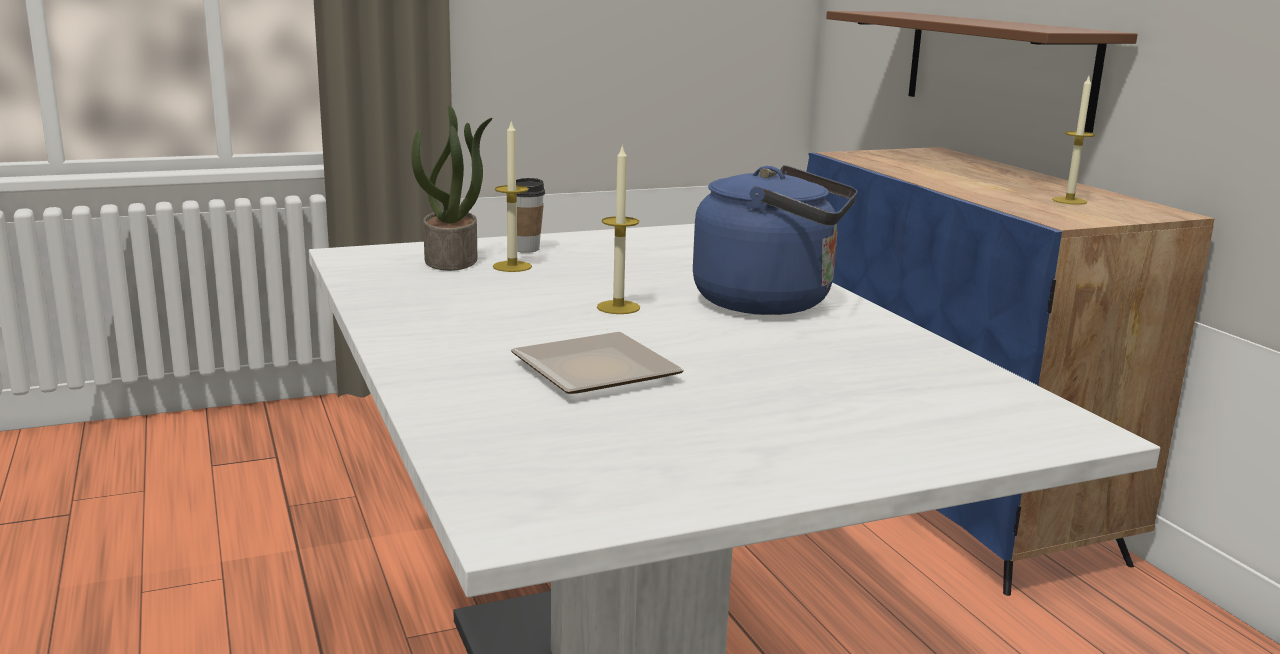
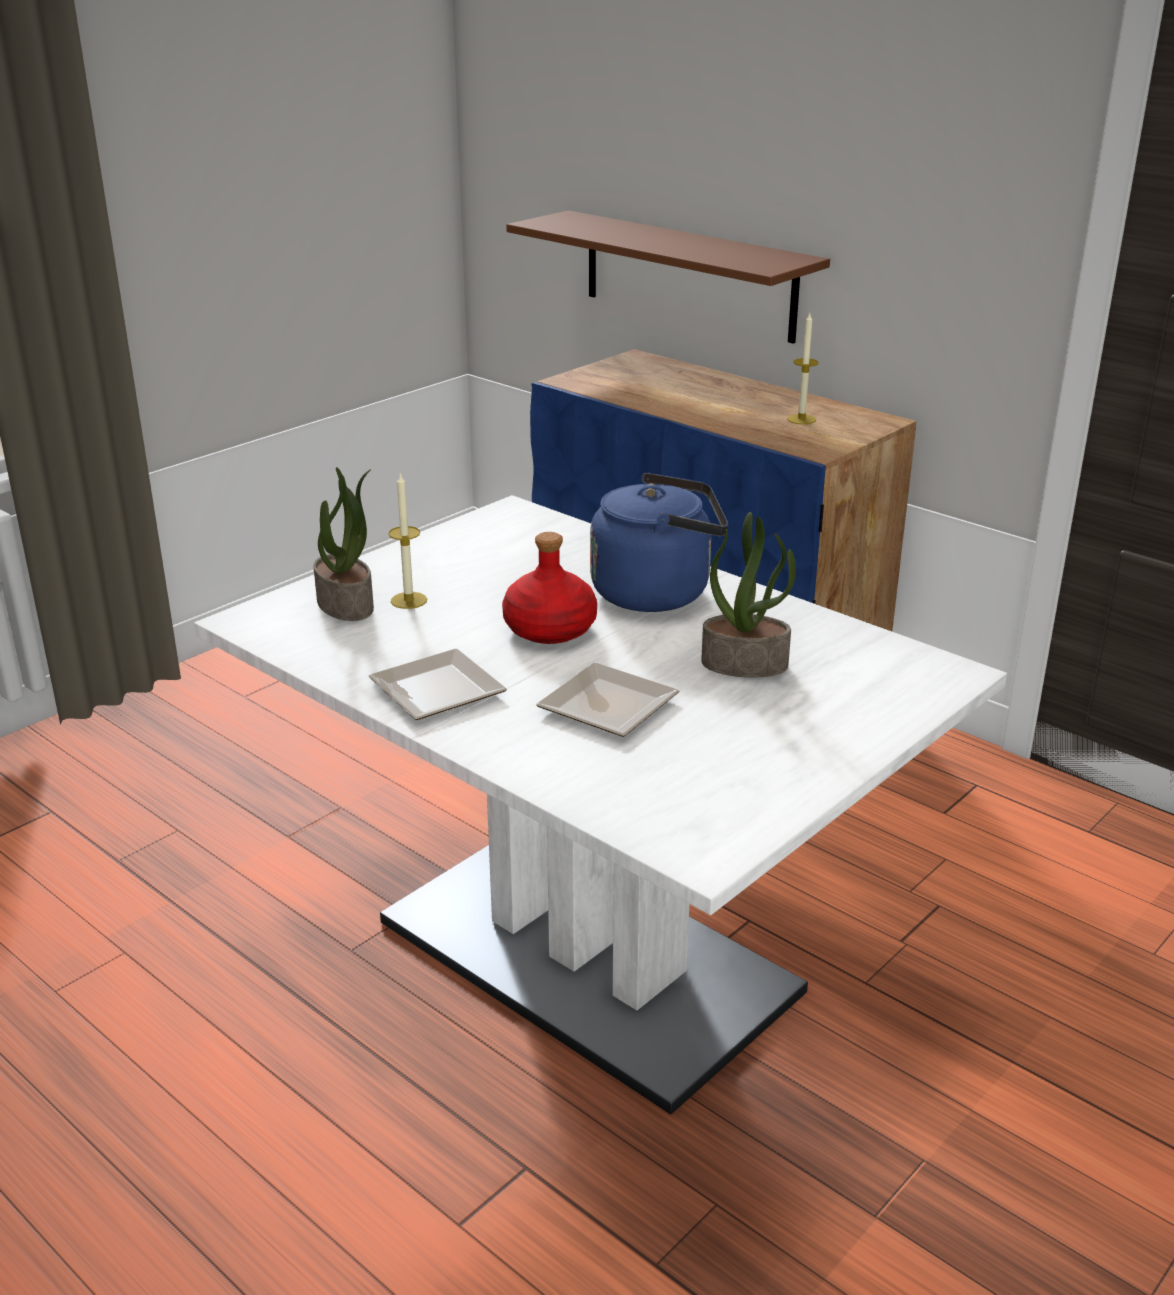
camera: 25 degrees left, 10 degrees up
cup [506,178,545,253] -> none
candle [597,144,640,314] -> red bottle [502,532,597,644]
none -> plate [369,649,507,720]
none -> potted plant [701,512,796,678]

